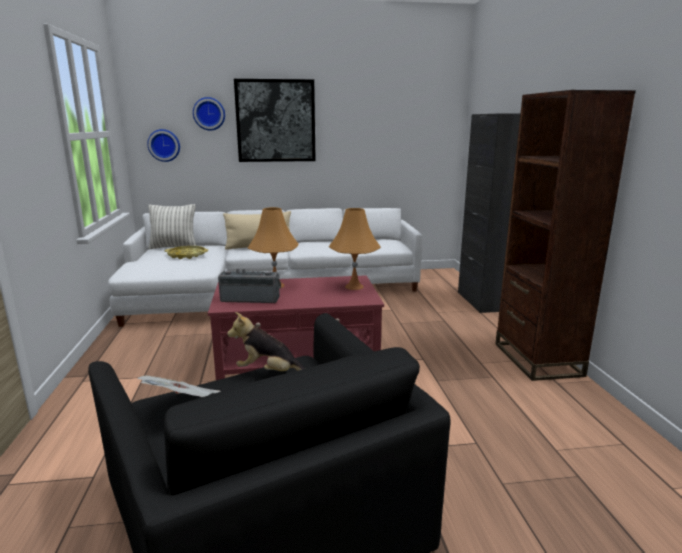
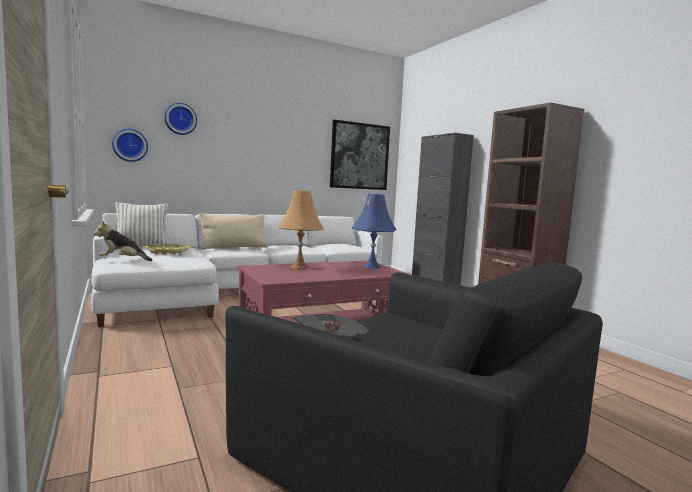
camera: 20 degrees left, 10 degrees down
radio [218,269,281,303] -> none
plush toy [227,312,305,371] -> plush toy moved to [93,221,153,261]
picture [234,79,316,162] -> picture moved to [330,120,390,190]
orange table lamp [329,208,381,290] -> blue table lamp [352,194,396,268]

